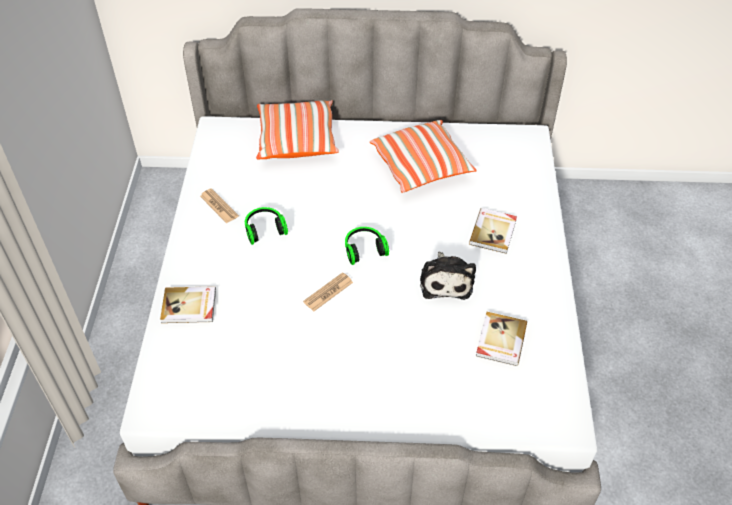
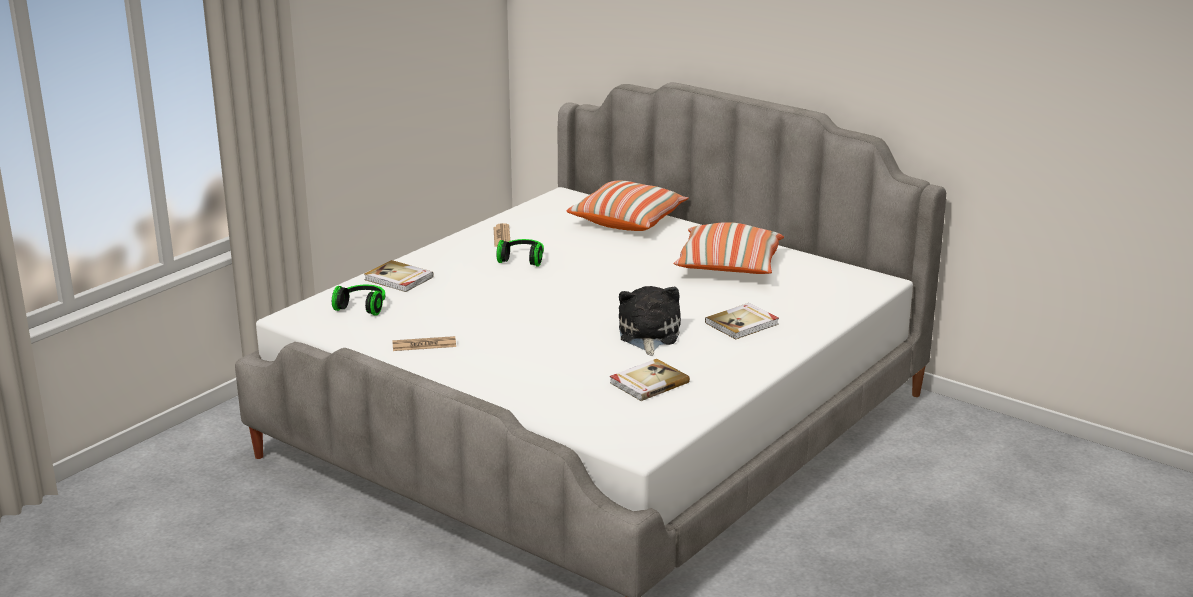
camera: 35 degrees right, 25 degrees down
newspaper [303,272,353,311] -> newspaper moved to [392,336,456,351]
headphones [345,227,389,265] -> headphones moved to [332,285,385,316]
plush toy [420,252,476,300] -> plush toy turned 150 degrees clockwise [619,286,681,355]

